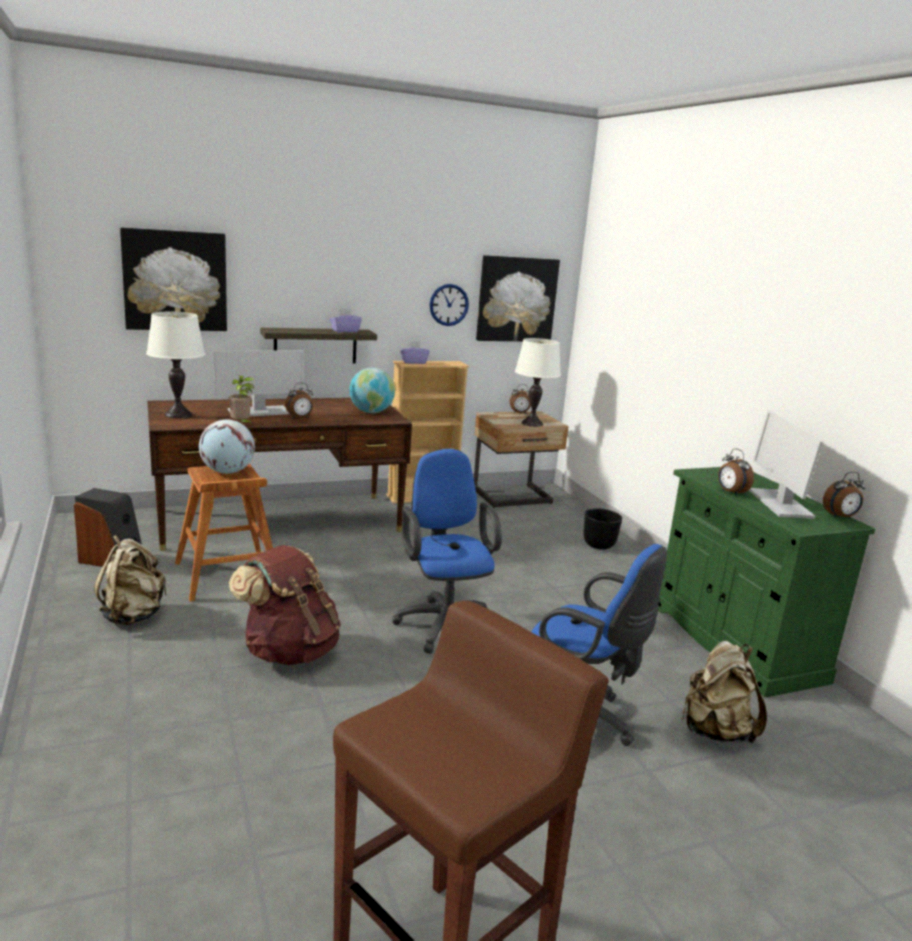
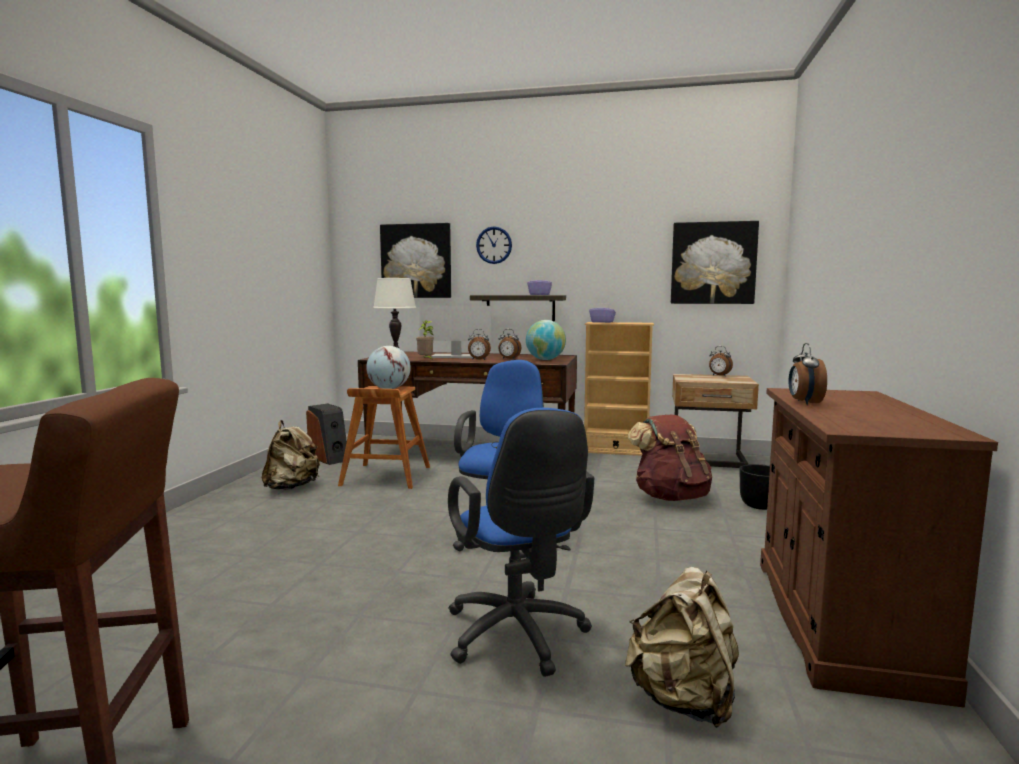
camera: 35 degrees right, 10 degrees down
brown backpack [229,545,341,665] -> brown backpack moved to [628,415,712,501]
wall clock [429,284,469,326] -> wall clock moved to [476,226,512,264]
white table lamp [515,338,561,427] -> none
green cabinet [658,467,875,697] -> brown cabinet [760,388,998,708]
monitor [749,411,823,519] -> none
alarm clock [823,472,865,518] -> alarm clock moved to [498,329,521,360]

